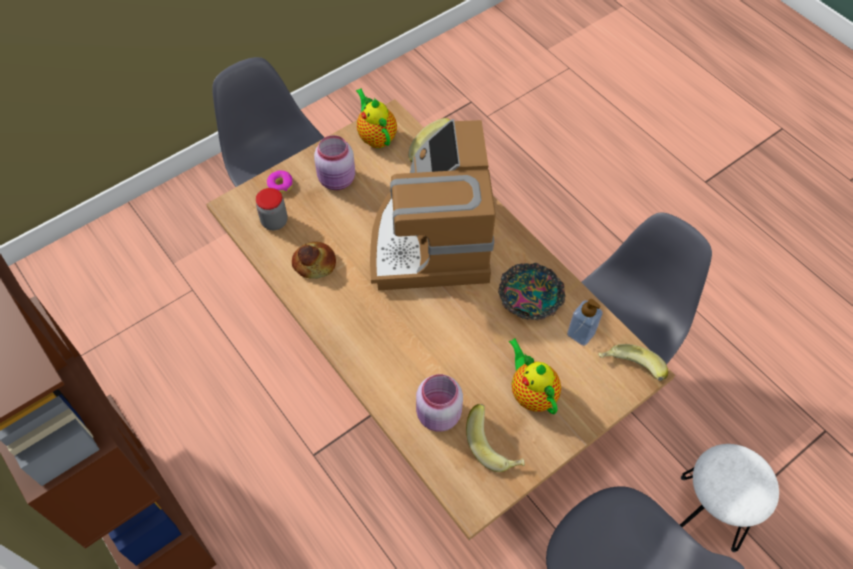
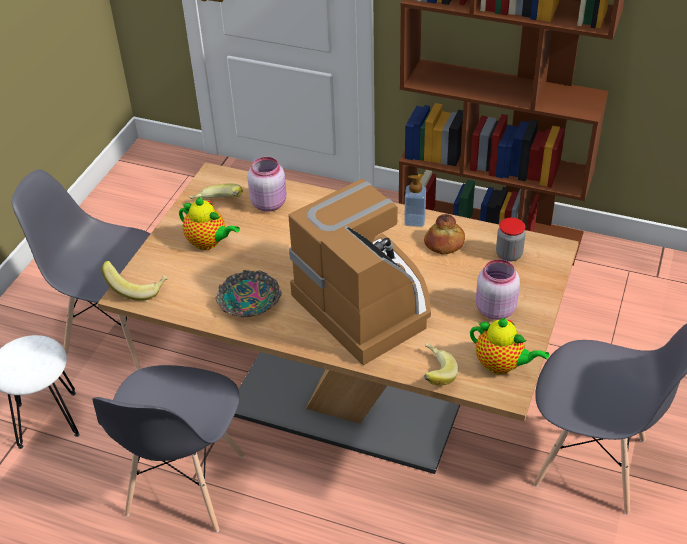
camera: 150 degrees right, 15 degrees down
donut [267,170,293,194] -> none
soap dispenser [567,299,603,346] -> soap dispenser moved to [404,175,426,227]

